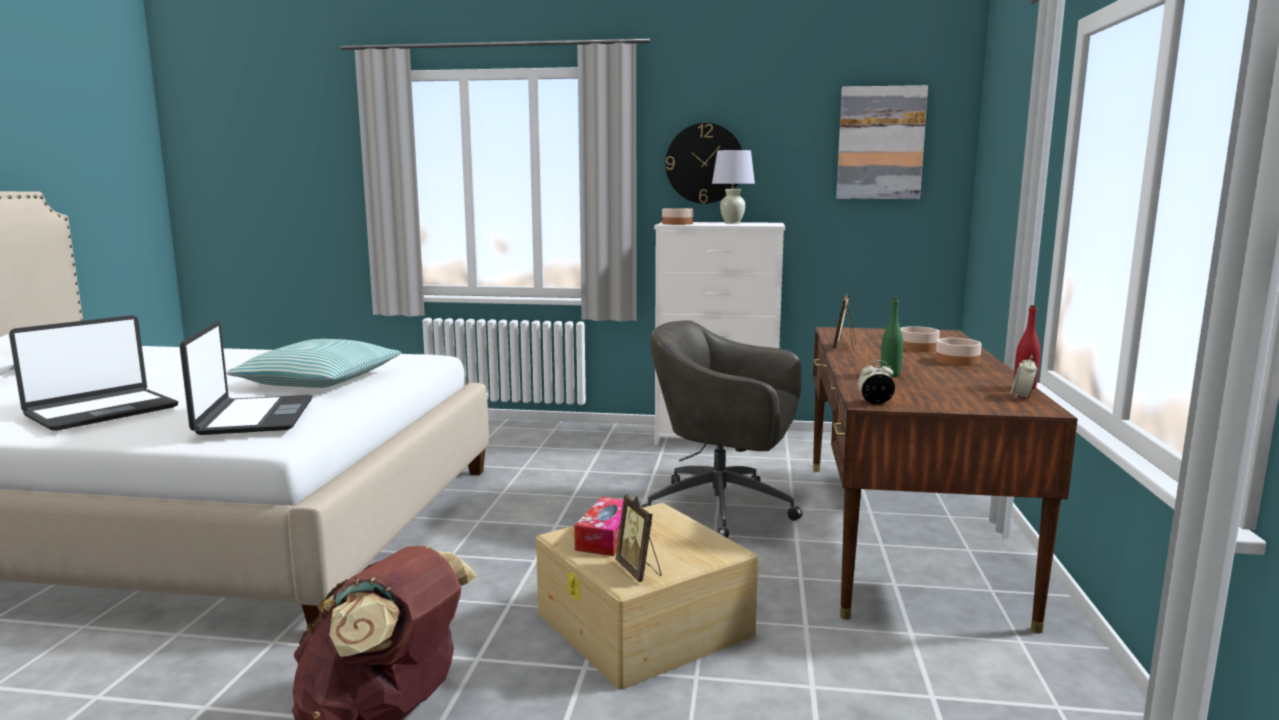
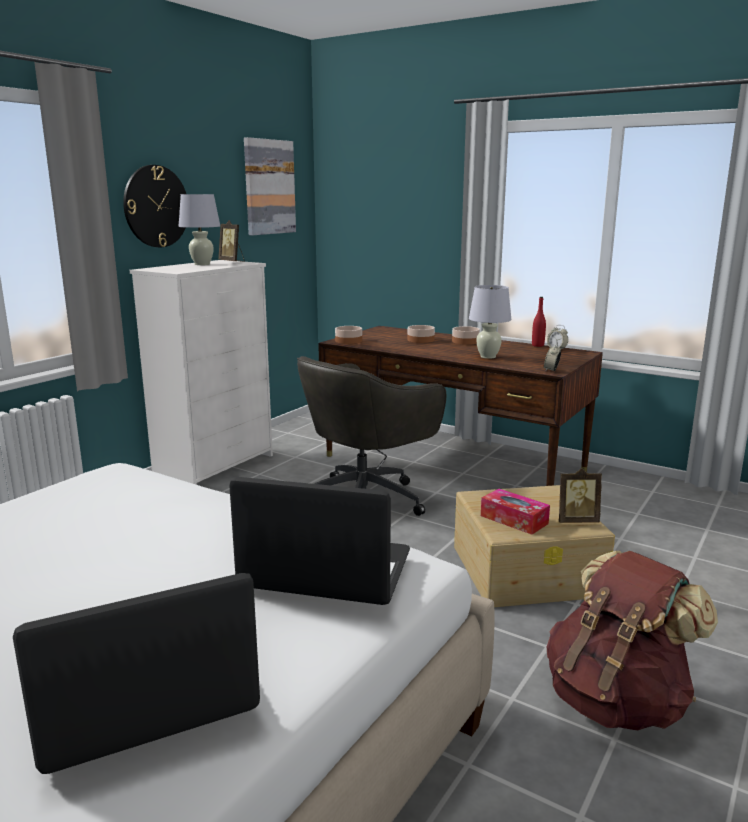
camera: 65 degrees left, 5 degrees up
laptop [9,315,178,431] -> laptop turned 90 degrees counterclockwise [13,573,260,774]
pillow [226,339,401,388] -> none
bowl [662,208,693,225] -> bowl moved to [335,326,362,344]
picture frame [833,294,856,351] -> picture frame moved to [219,220,245,262]
green bottle [880,298,903,377] -> white table lamp [469,285,512,359]

